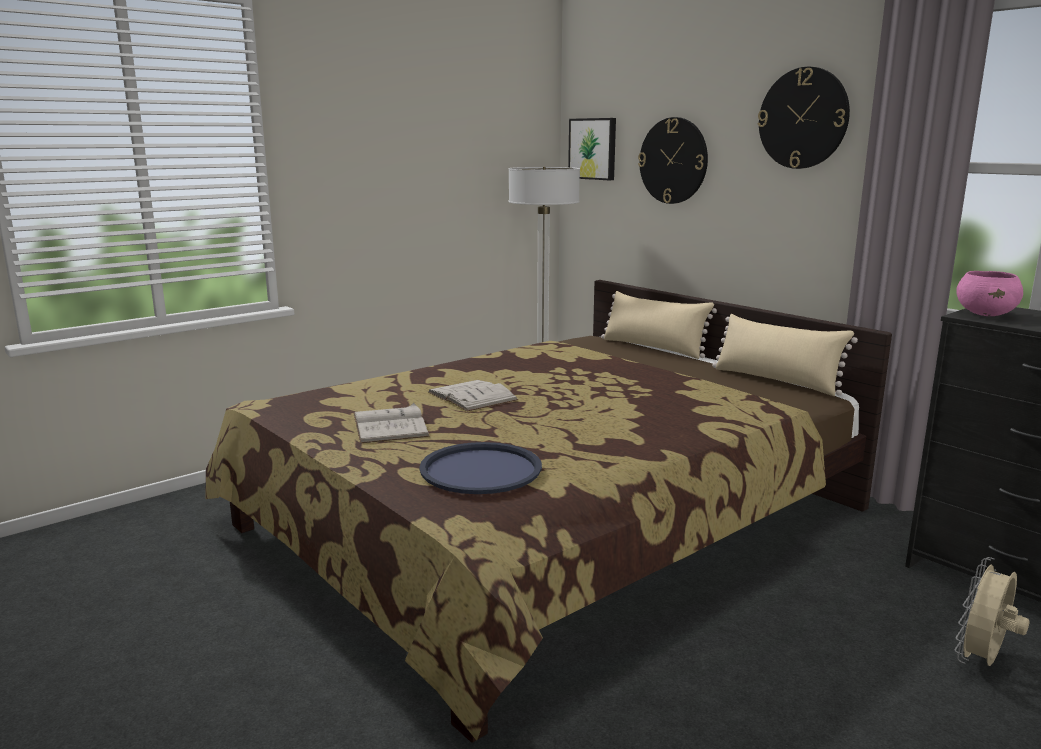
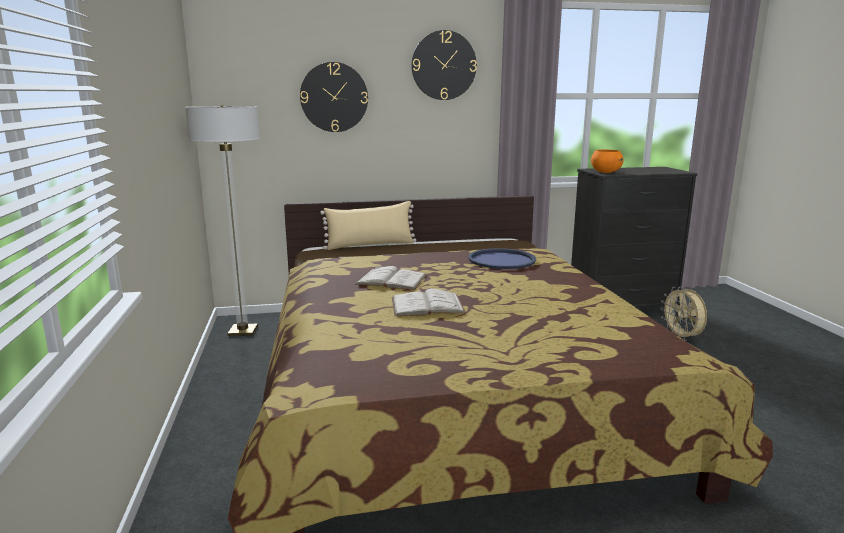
camera: 60 degrees left, 0 degrees up
white book [353,403,430,443] -> white book moved to [355,266,427,290]
blue tray [419,442,542,494] -> blue tray moved to [468,248,536,269]
picture [568,118,616,180] -> none
beige pillow [712,314,858,396] -> none
pink bowl [956,271,1023,316] -> orange bowl [591,149,624,173]

